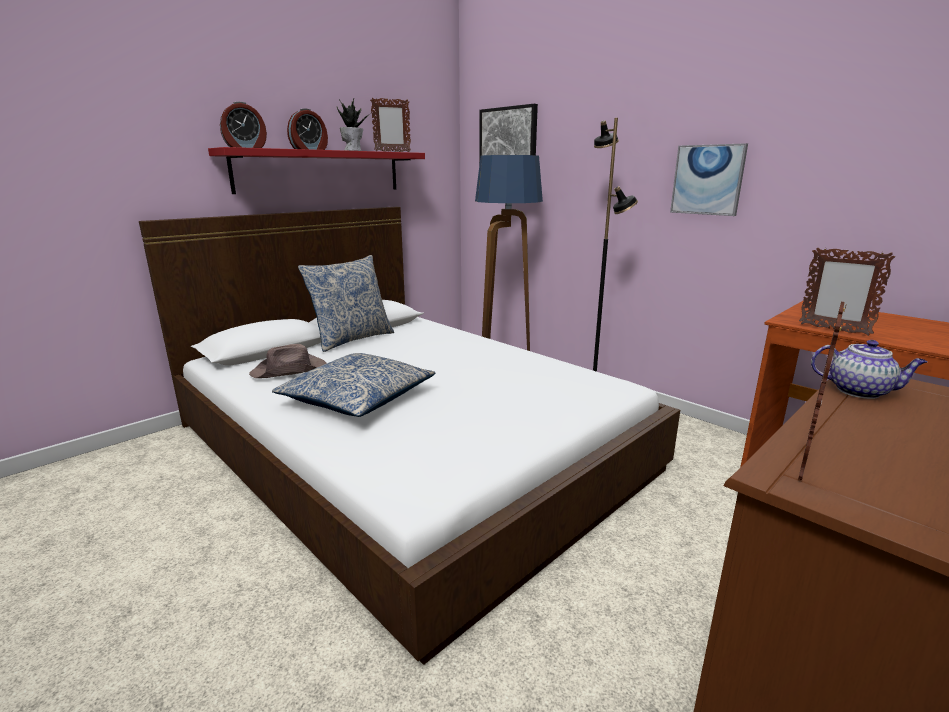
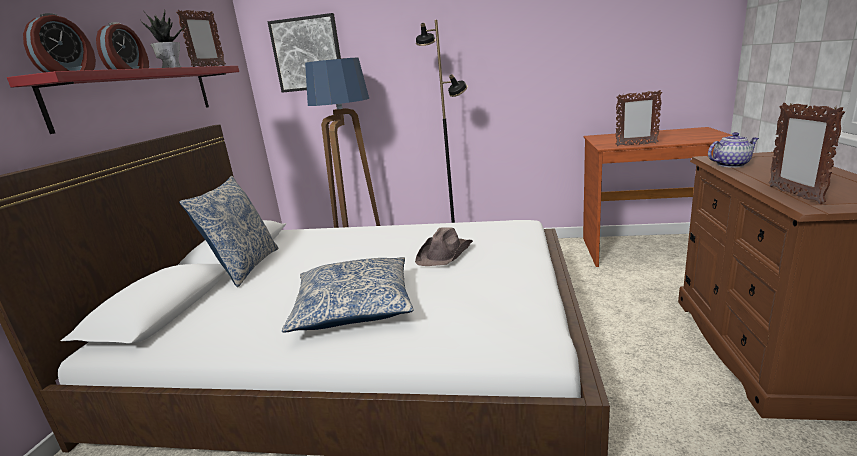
camera: 35 degrees left, 0 degrees up
brown hat [249,344,327,378] -> brown hat moved to [415,227,473,266]
picture [670,143,748,216] -> none

